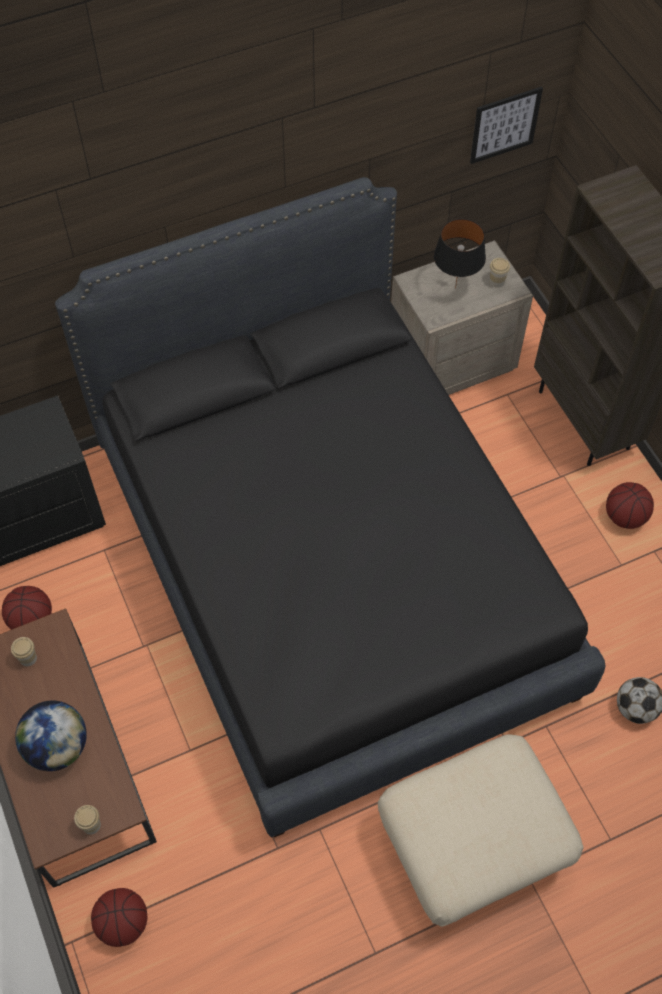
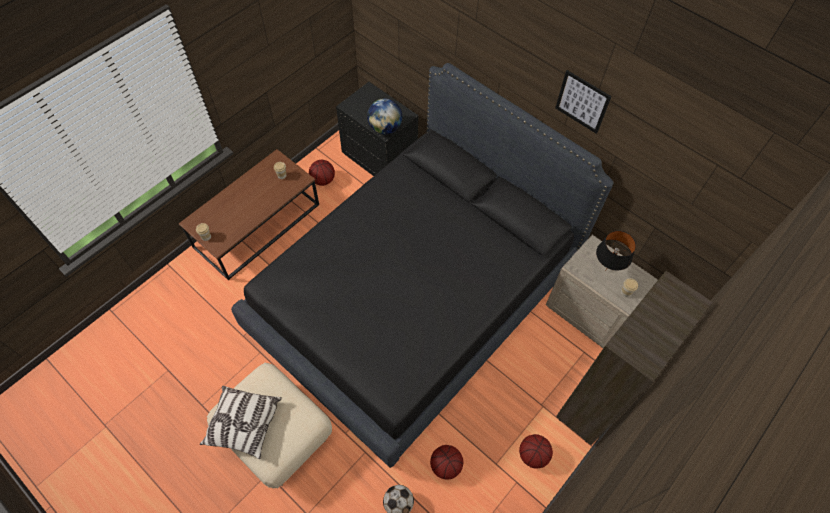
camera: 65 degrees right, 0 degrees up
globe [15,701,87,771] -> globe moved to [367,98,402,134]
basketball [91,888,147,947] -> basketball moved to [430,445,463,480]
picture [470,86,543,164] -> picture moved to [555,70,612,134]
none -> pillow [200,386,282,459]

